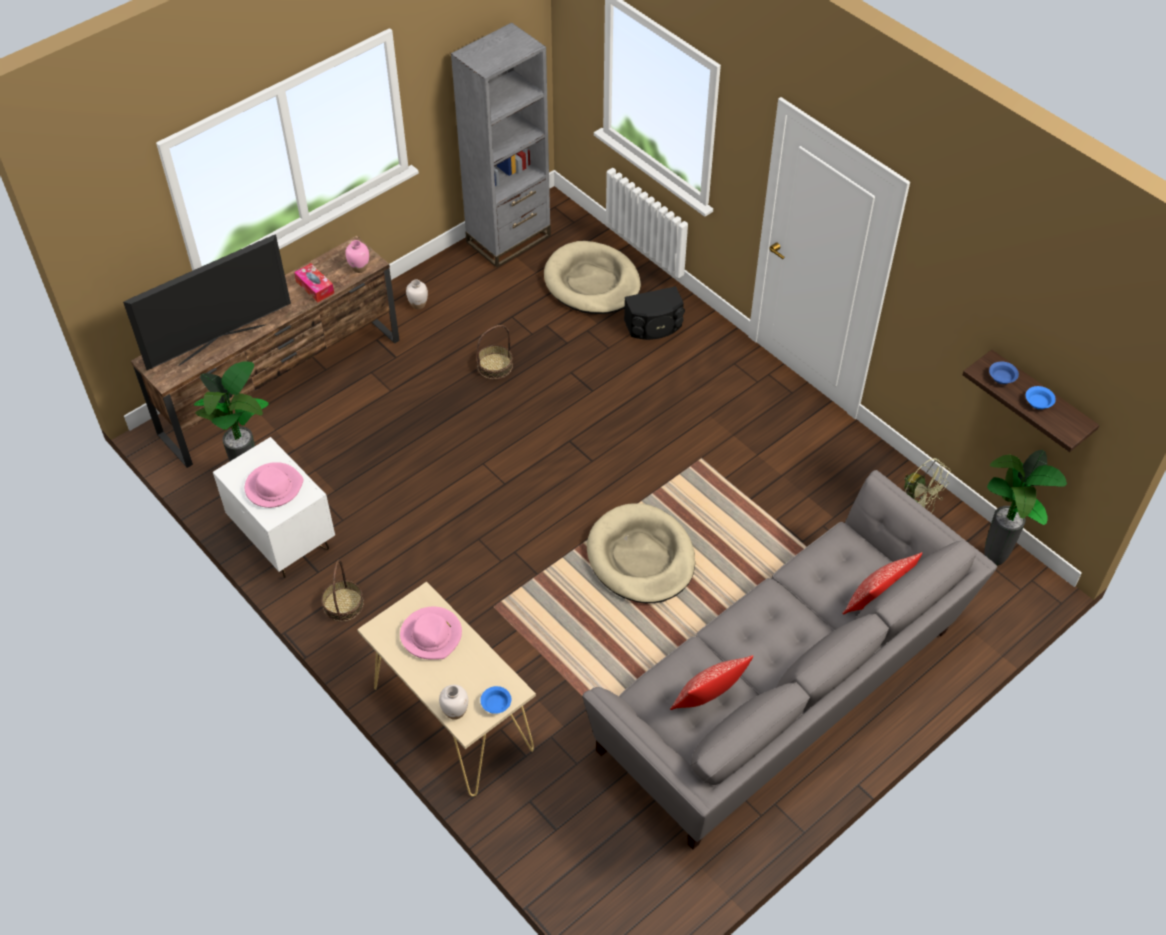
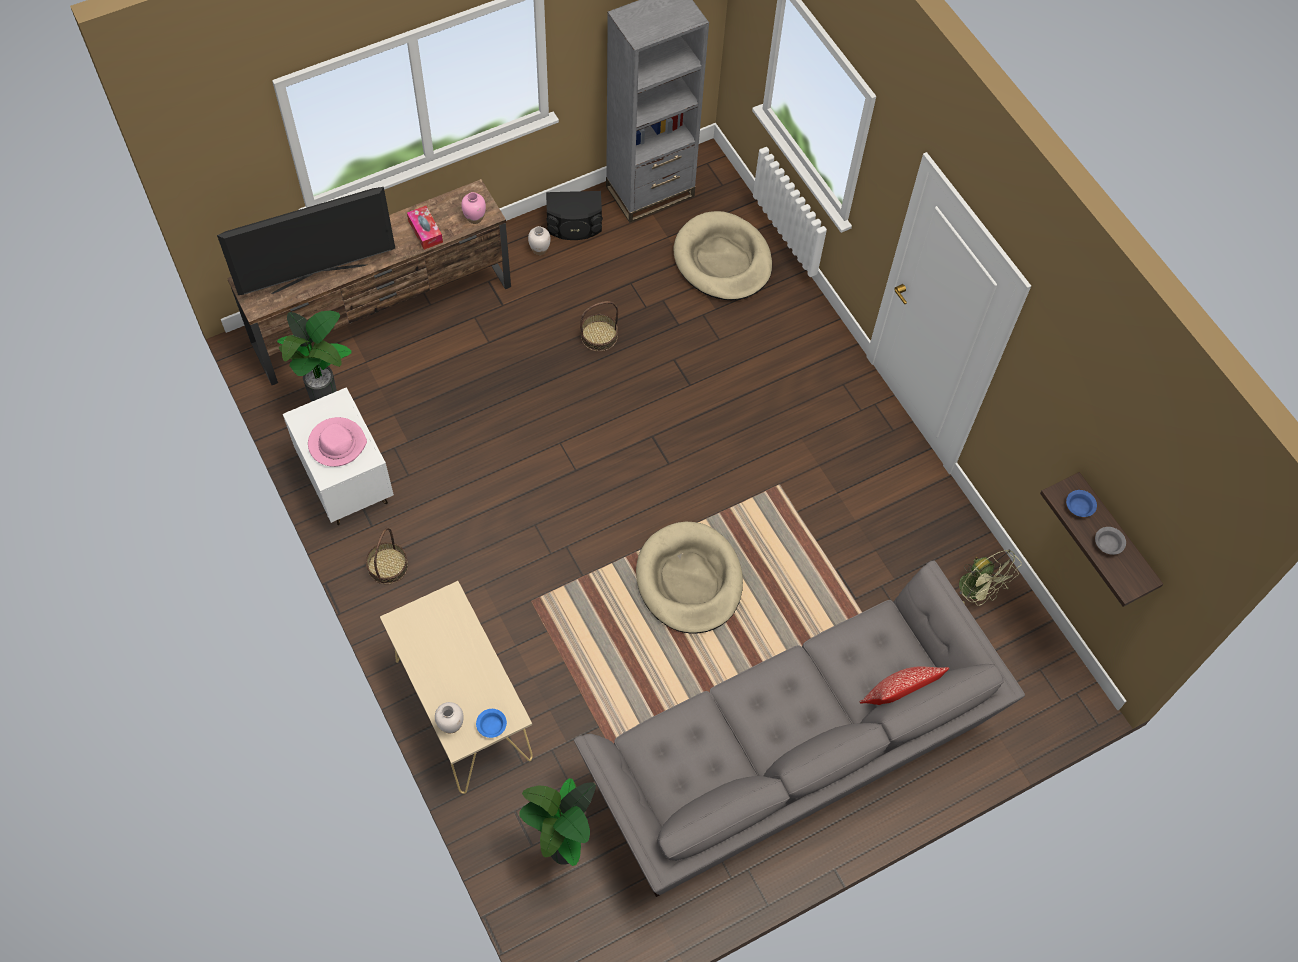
camera: 10 degrees right, 10 degrees up
pink hat [400,607,462,660] -> none
black speaker [624,286,685,340] -> black speaker moved to [546,191,603,240]
pillow [670,655,753,710] -> none
potted plant [984,450,1067,566] -> potted plant moved to [520,778,596,866]
blue bowl [1026,386,1056,409] -> grey bowl [1095,527,1126,555]

